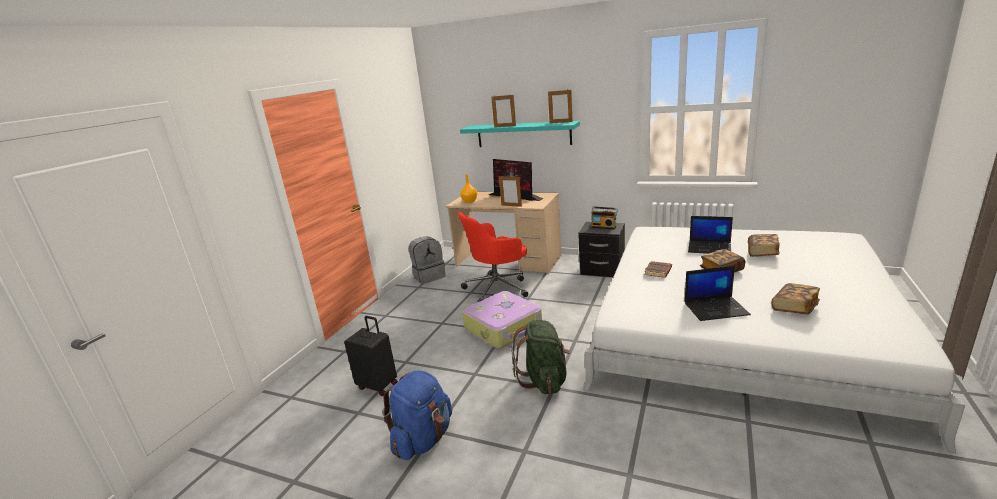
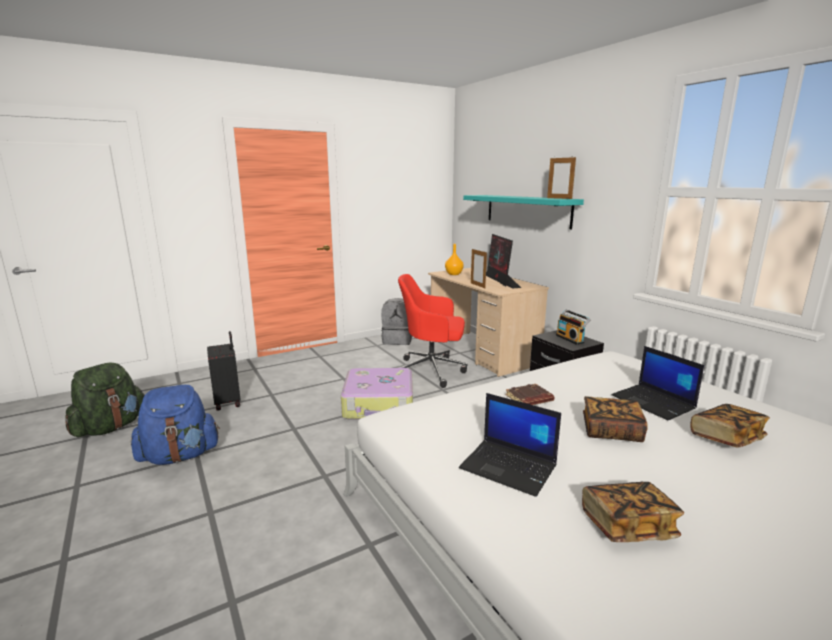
camera: 35 degrees right, 5 degrees down
picture frame [491,95,516,127] -> none
green backpack [511,320,571,395] -> green backpack moved to [65,363,145,437]

